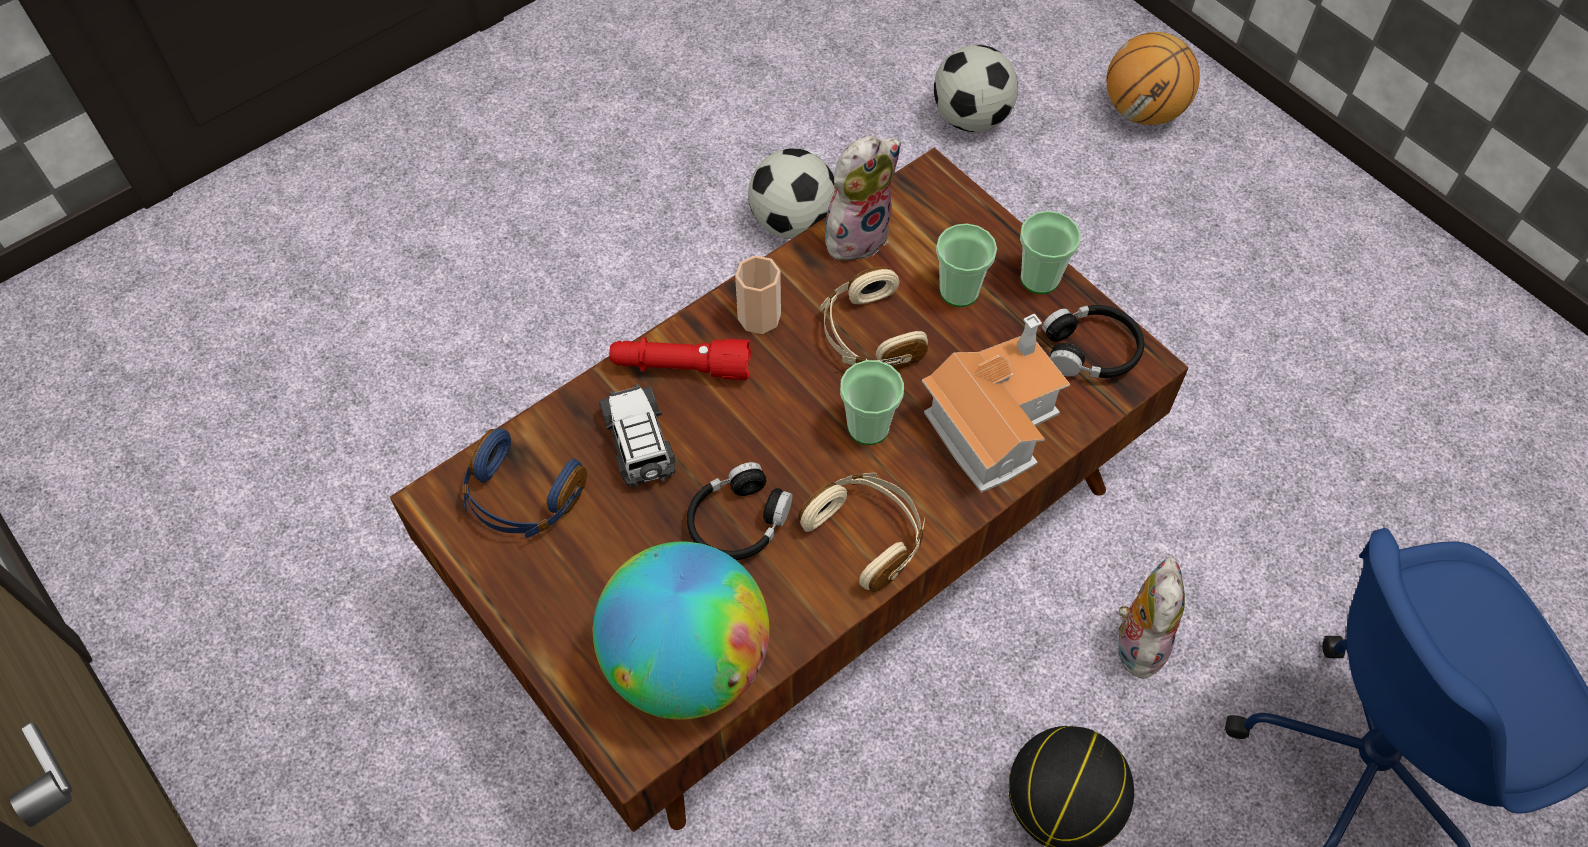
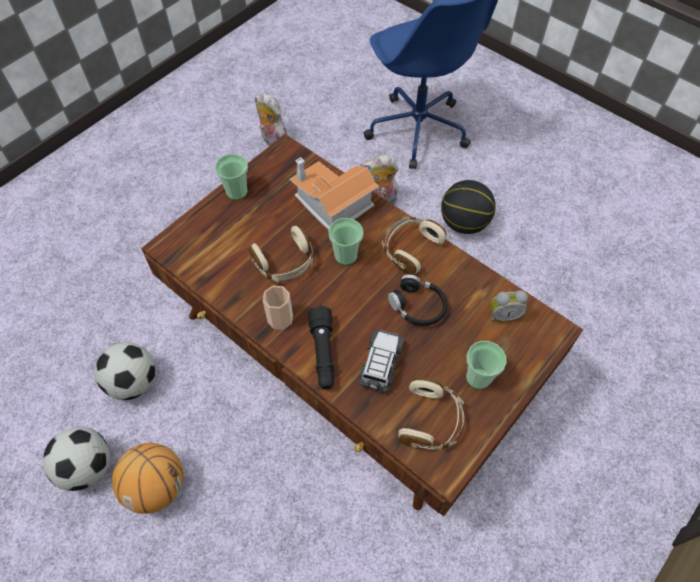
camera: 100 degrees left, 0 degrees up
blue headphones [462,429,587,538] -> beige headphones [398,378,464,450]
globe [593,542,770,720] -> alarm clock [490,290,528,321]
toy car [599,384,675,487] -> toy car turned 135 degrees clockwise [359,329,404,393]
red flashlight [609,337,751,380] -> black flashlight [308,306,334,390]
plush toy [825,136,901,265] -> plush toy moved to [255,93,287,146]
football [934,45,1018,132] -> football moved to [43,427,110,491]
cup [936,223,997,307] -> cup moved to [466,341,506,389]
black headphones [1042,305,1144,378] -> none
basketball [1107,32,1200,125] -> basketball moved to [112,443,183,514]

